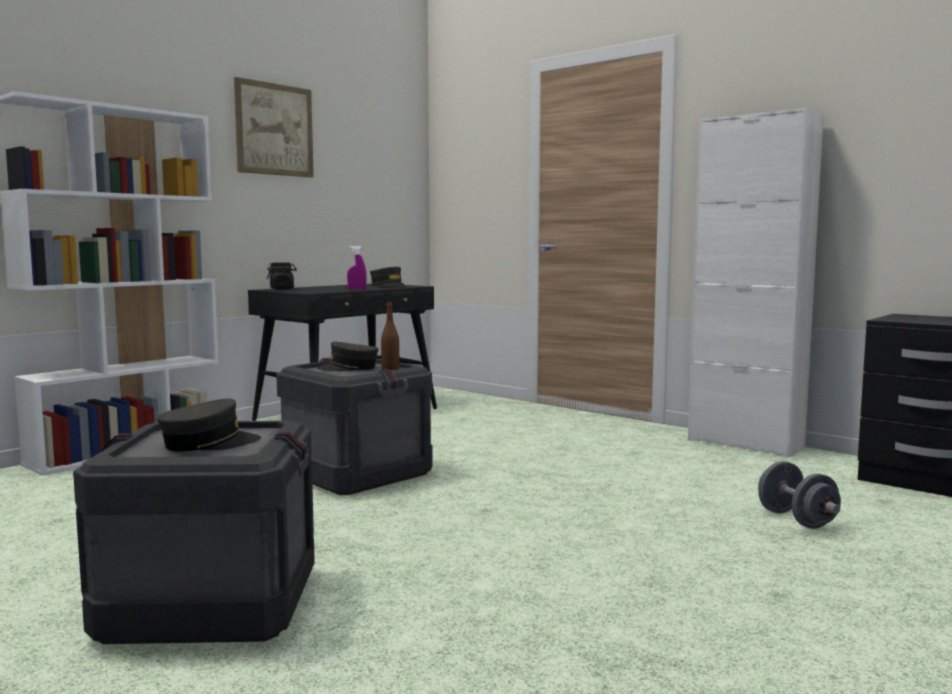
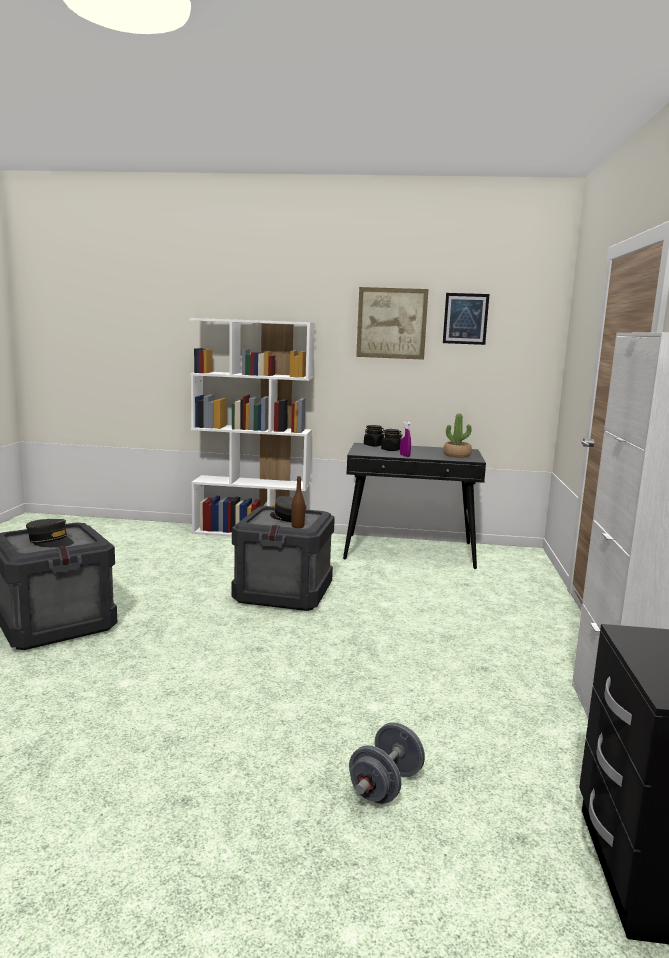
camera: 55 degrees right, 5 degrees up
grey cap [370,267,406,287] -> potted plant [443,413,472,458]
none -> black jar [380,429,403,451]
none -> picture [443,293,489,345]

